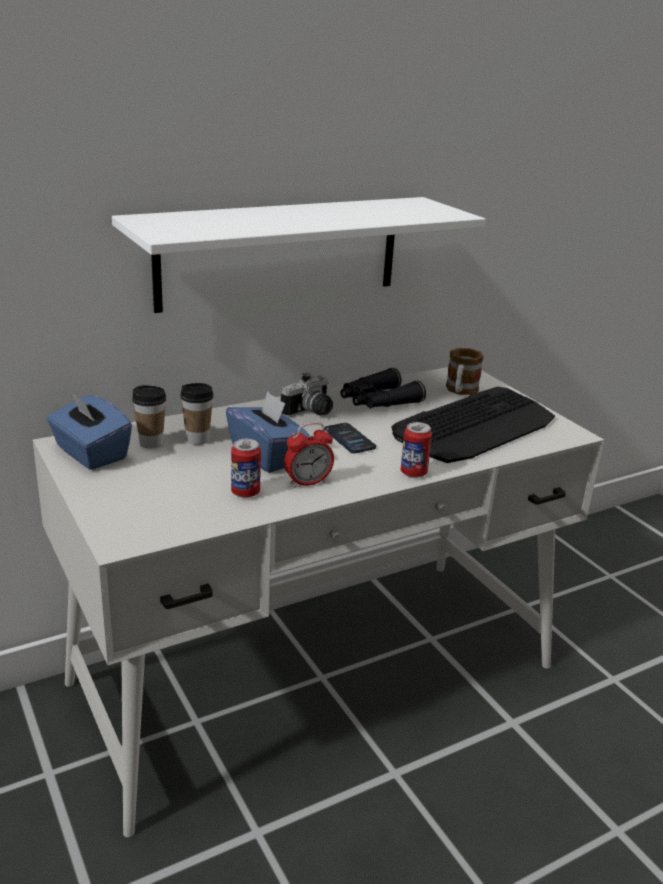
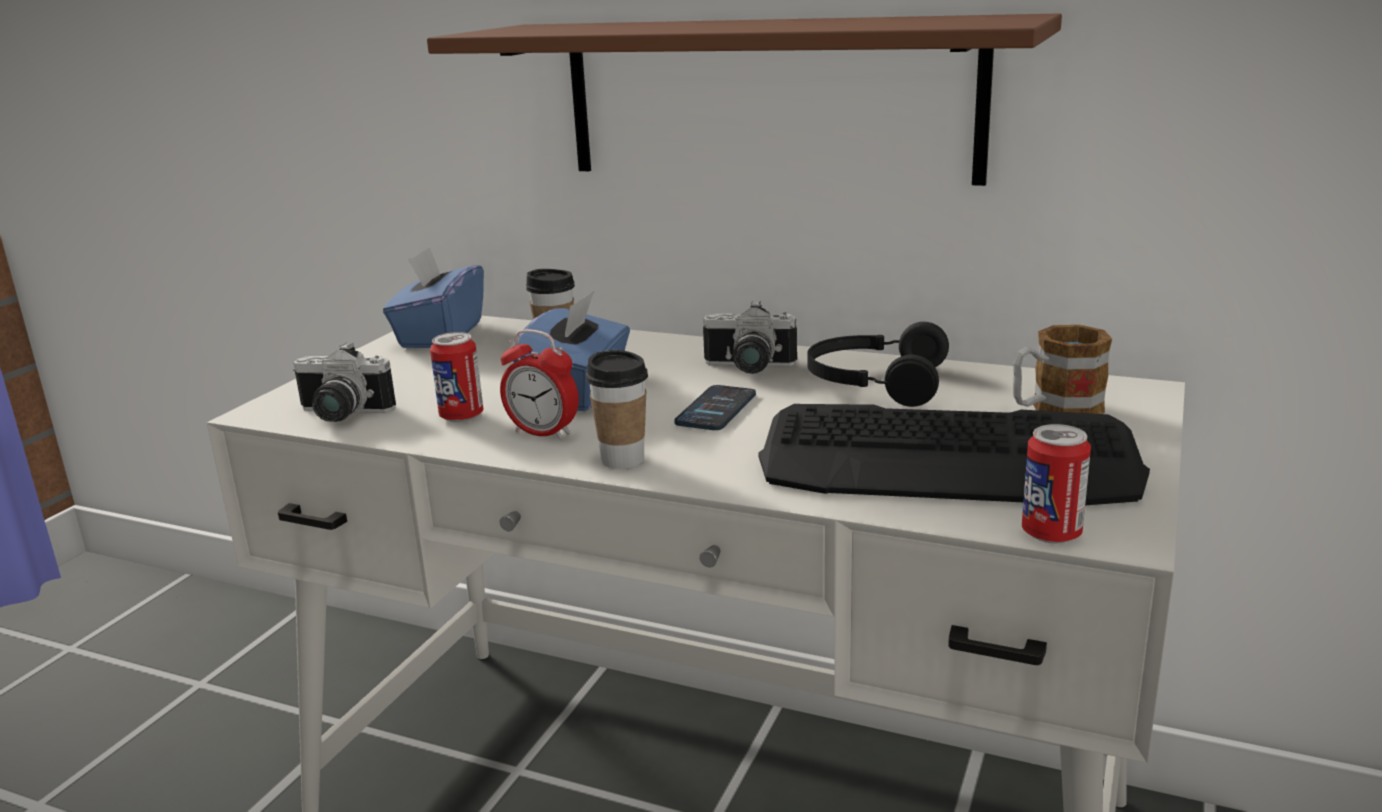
camera: 55 degrees right, 5 degrees down
white shelf [112,197,485,313] -> brown shelf [427,13,1062,186]
cup [132,385,166,448] -> cup moved to [586,350,648,469]
black binoculars [340,368,426,409] -> black headphones [808,322,949,407]
can [401,422,432,478] -> can moved to [1022,424,1091,543]
none -> camera [293,343,396,422]

